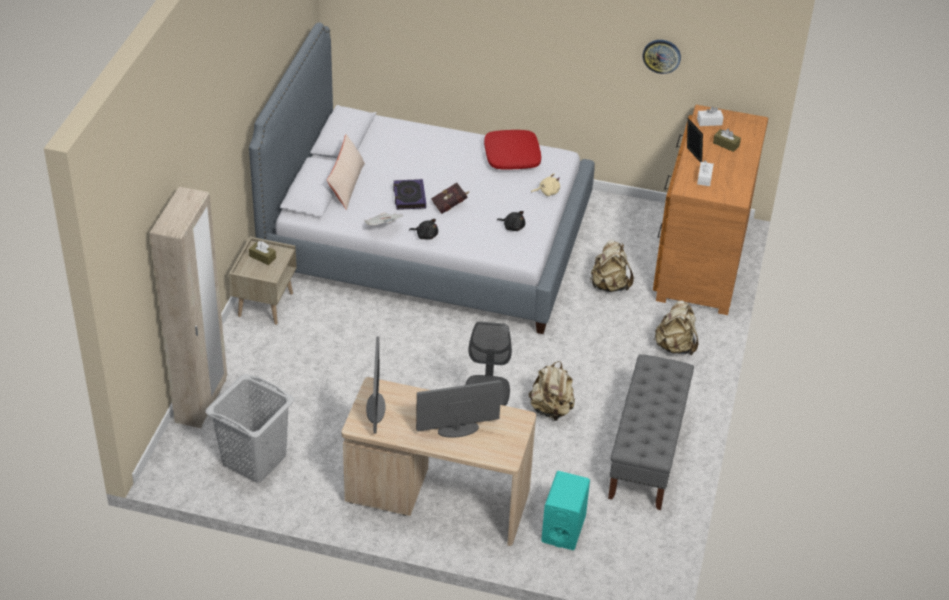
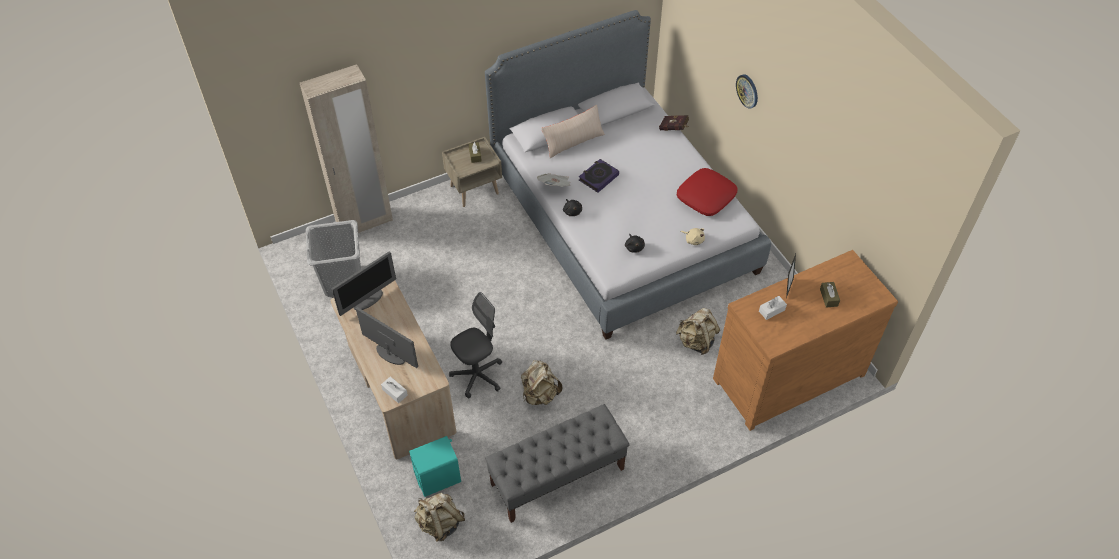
camera: 50 degrees right, 10 degrees up
red book [431,183,470,214] -> red book moved to [659,115,690,131]
wall clock [643,40,681,74] -> wall clock moved to [736,74,758,109]
beige backpack [654,300,699,355] -> beige backpack moved to [414,493,465,542]
white tissue box [697,106,724,126] -> white tissue box moved to [381,376,408,403]

